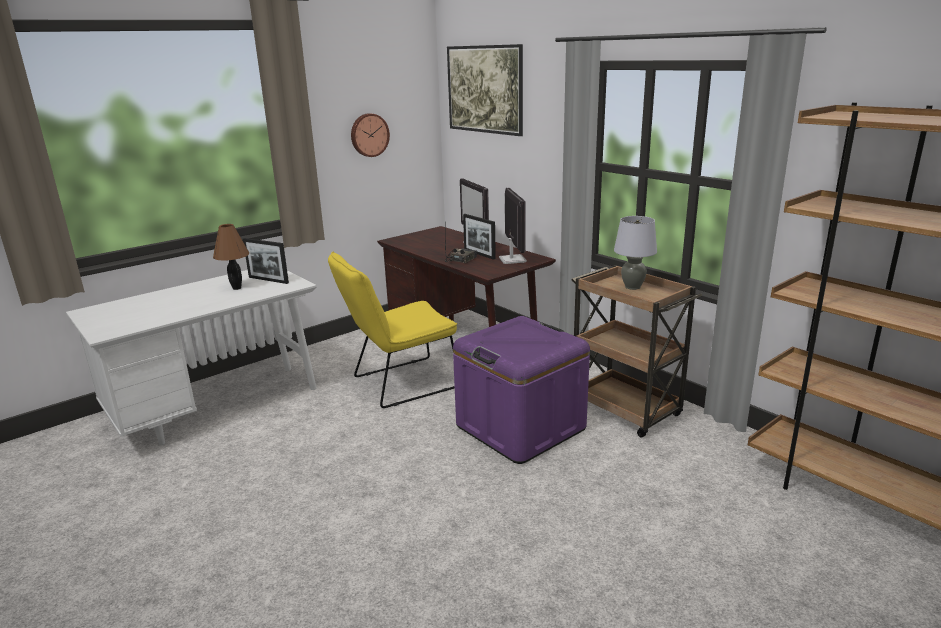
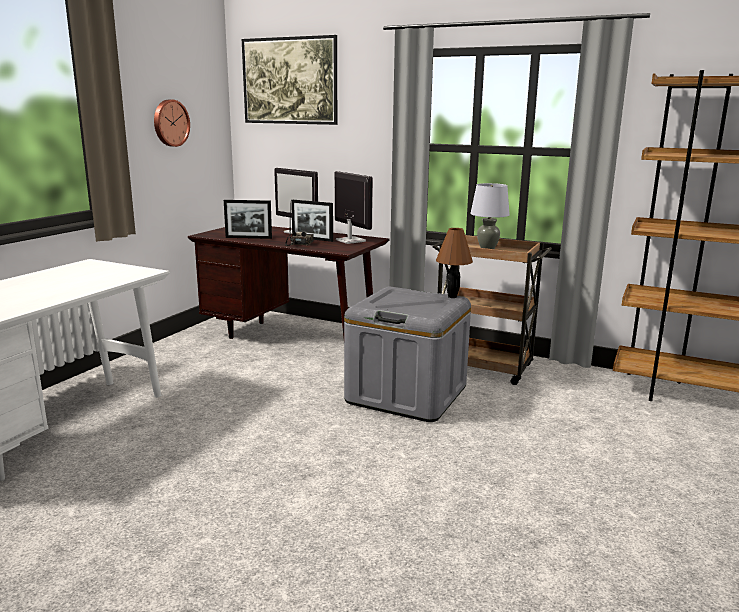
camera: 25 degrees left, 5 degrees down
brown table lamp [213,224,249,290] -> brown table lamp moved to [436,228,473,298]
picture frame [243,238,289,284] -> picture frame moved to [224,200,272,239]
yellow chair [328,251,457,408] -> none
purple storage box [453,316,590,464] -> grey storage box [344,286,471,422]

